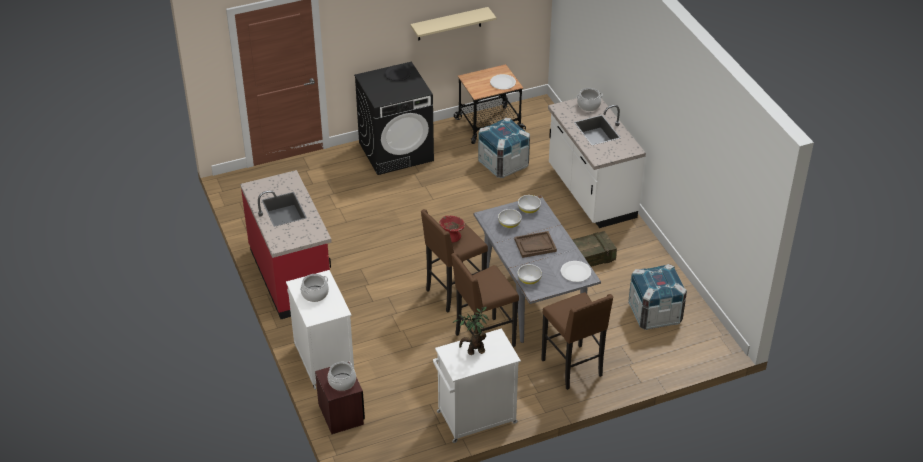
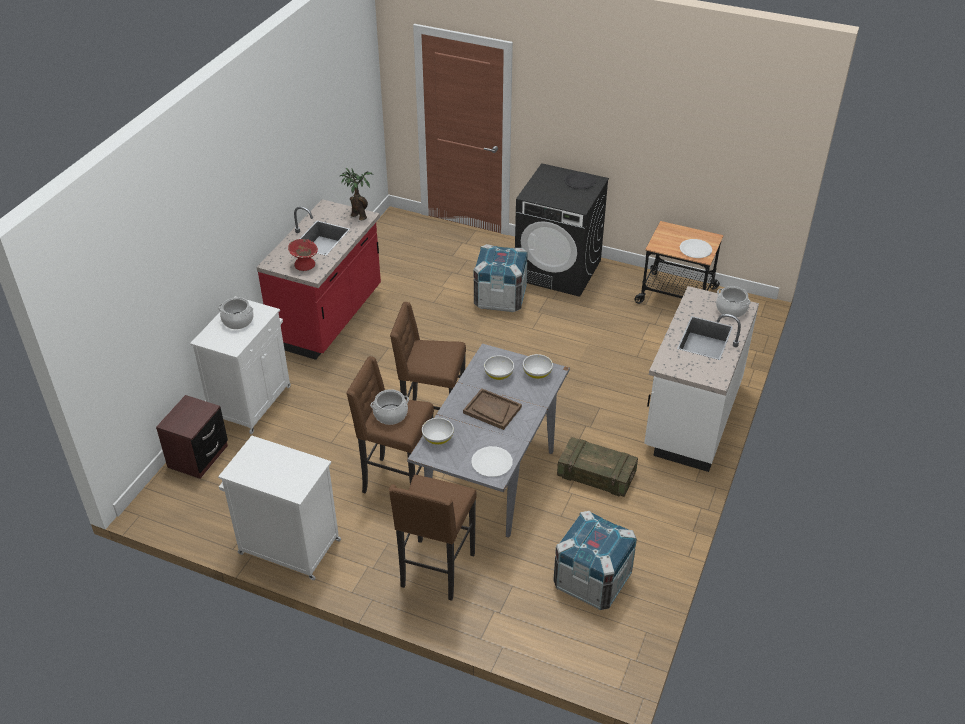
camera: 45 degrees right, 0 degrees up
cooking pot [328,361,356,391] -> cooking pot moved to [370,389,409,425]
beige shelf [410,7,496,41] -> none
red bowl [439,216,465,242] -> red bowl moved to [288,239,318,271]
potted plant [453,307,489,355] -> potted plant moved to [340,168,373,221]
crate [478,118,530,178] -> crate moved to [474,244,528,312]

